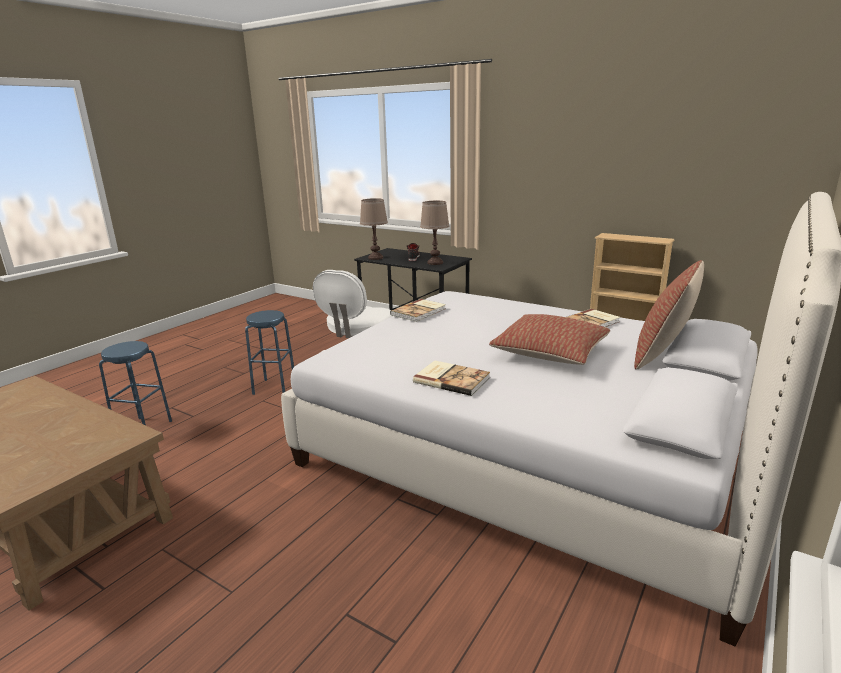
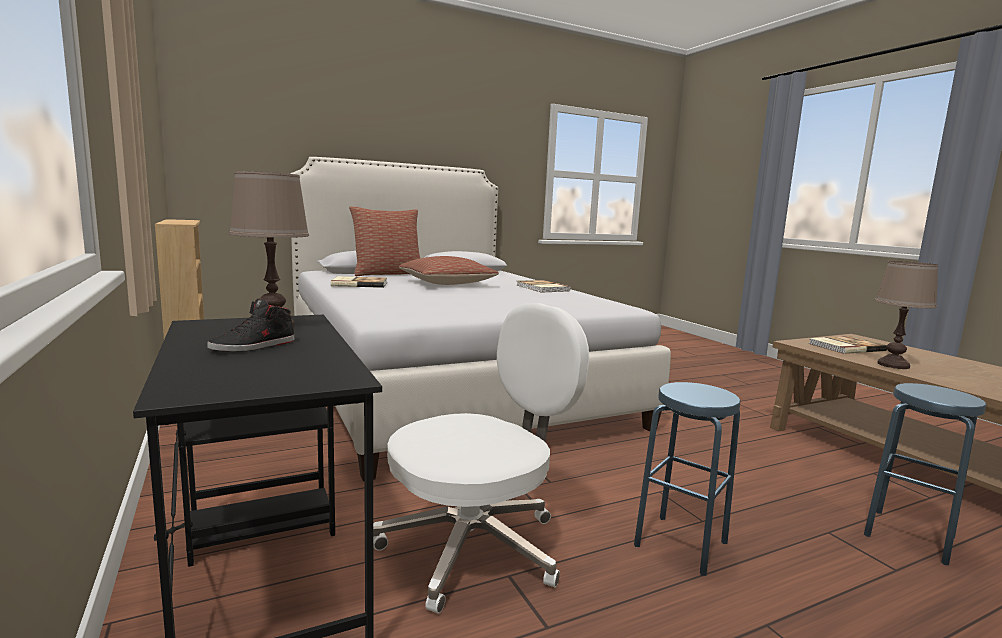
camera: 150 degrees left, 10 degrees down
brown table lamp [360,198,388,260] -> brown table lamp moved to [875,261,938,369]
book [390,299,446,322] -> book moved to [809,336,887,354]

